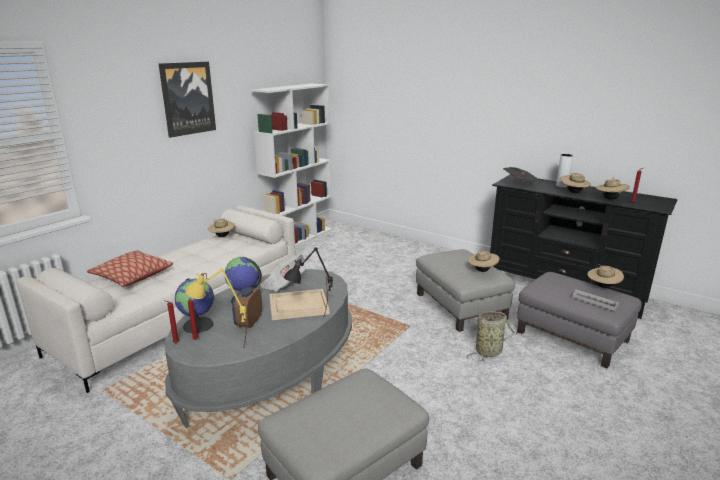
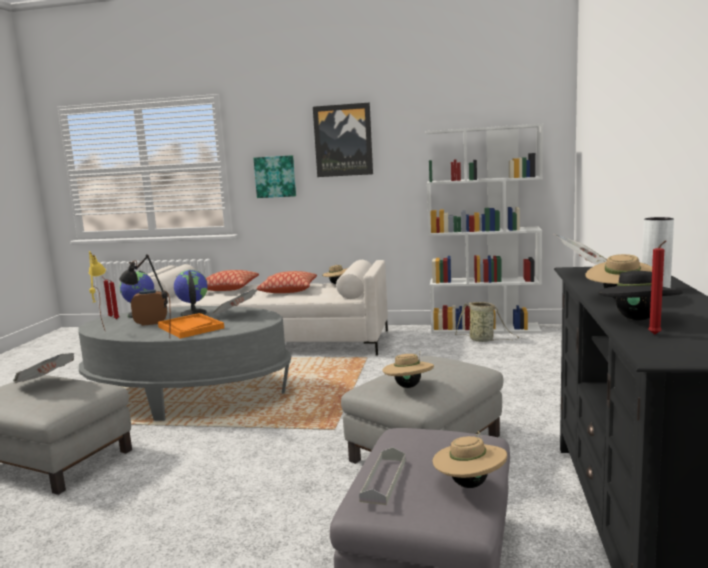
camera: 65 degrees right, 10 degrees down
beige tray [269,289,329,320] -> orange tray [158,313,224,339]
basket [467,311,518,361] -> basket moved to [455,302,519,342]
beige hat [595,179,630,200] -> black hat [598,271,683,320]
none -> newspaper [13,353,74,383]
none -> picture [253,155,296,198]
none -> pillow [256,271,317,293]

